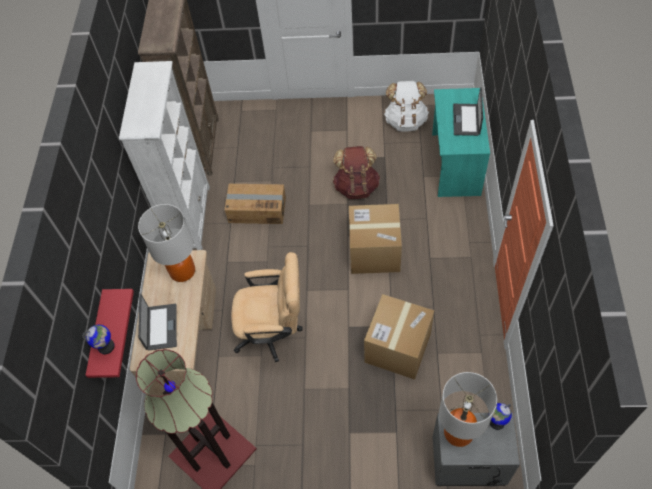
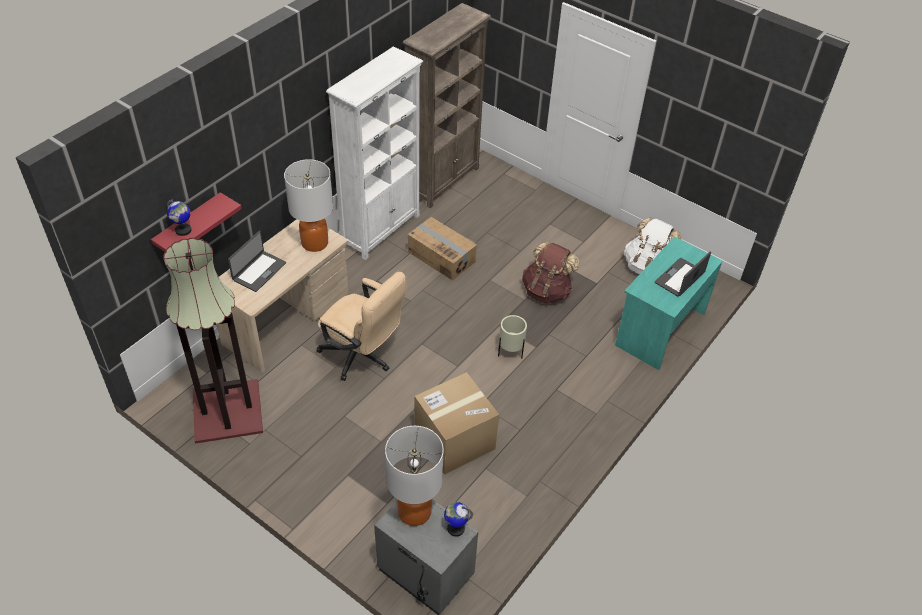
camera: 30 degrees right, 10 degrees down
cardboard box [349,204,402,274] -> beige planter [498,315,527,359]

